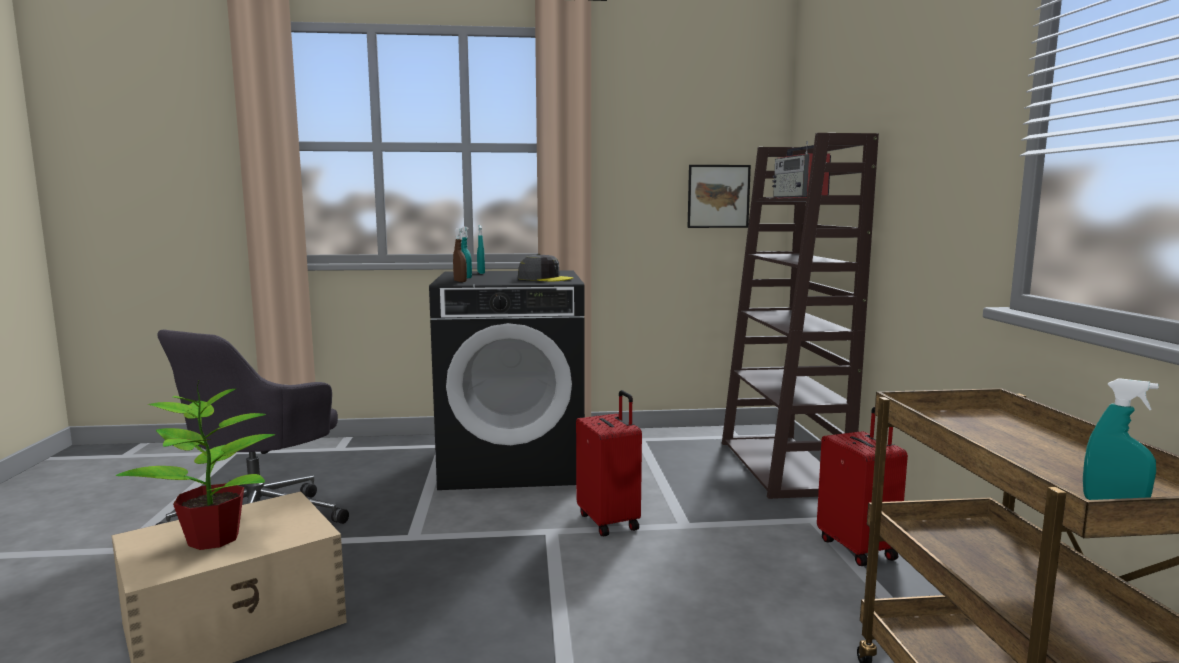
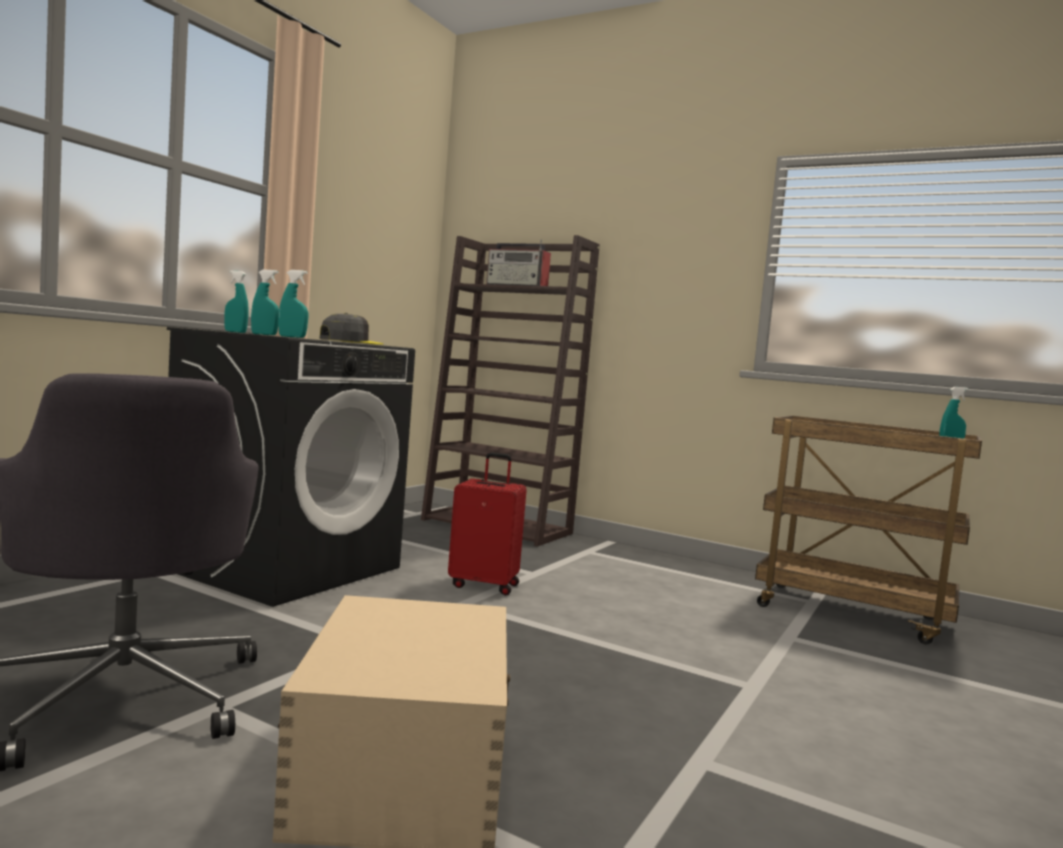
camera: 55 degrees left, 5 degrees down
potted plant [115,379,276,550] -> none
brown spray bottle [453,228,467,282] -> turquoise spray bottle [278,270,308,338]
picture [687,165,751,228] -> none
red suitcase [817,407,908,566] -> none

